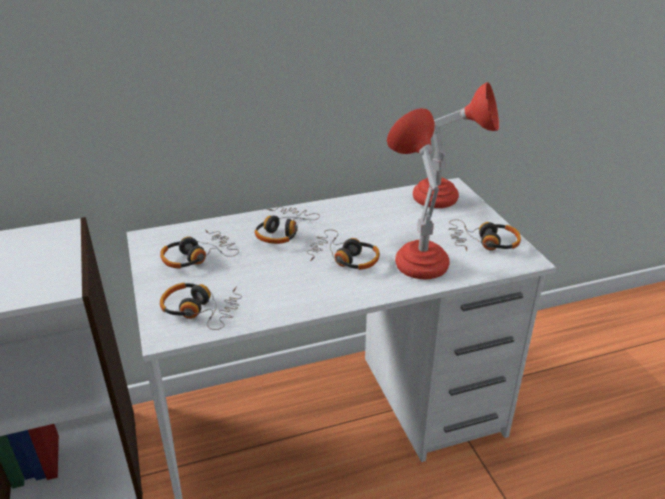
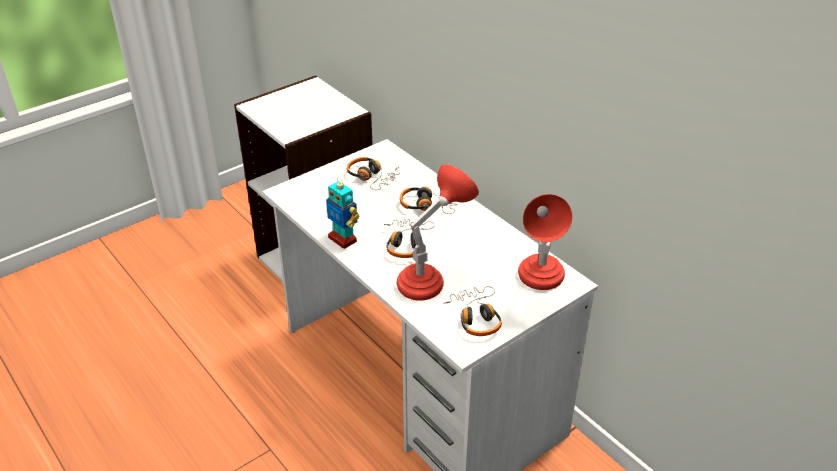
camera: 70 degrees right, 5 degrees up
headphones [160,283,242,330] -> none
none -> toy robot [326,177,359,249]

